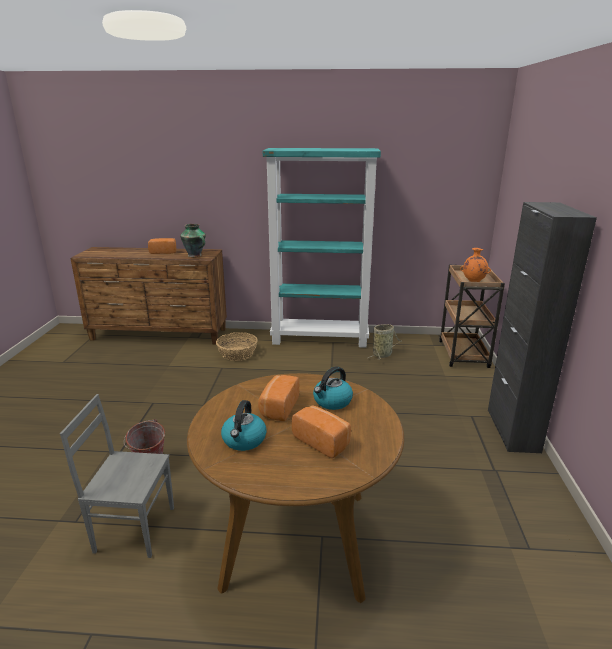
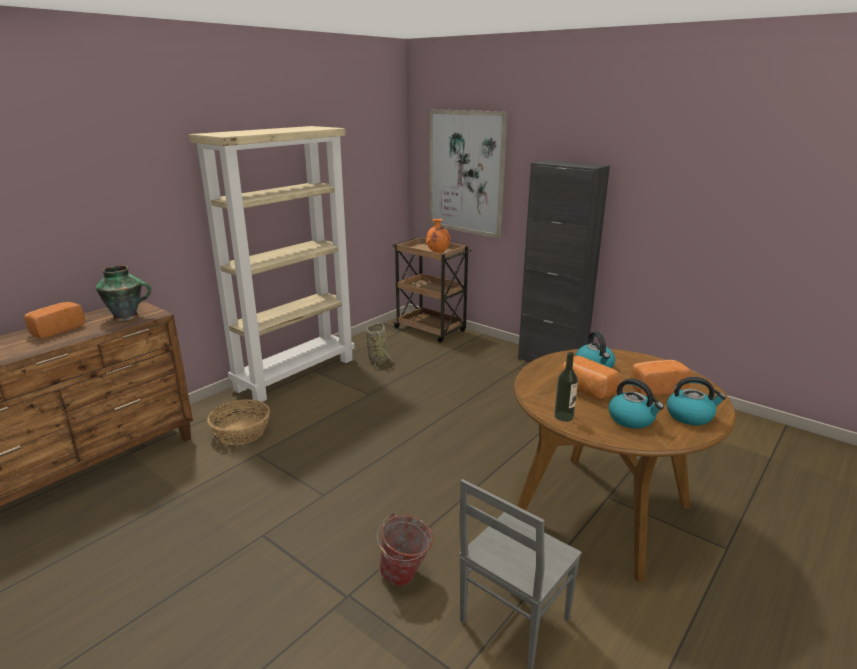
camera: 55 degrees left, 0 degrees up
turquoise bookcase [262,148,381,348] -> beige bookcase [189,126,355,402]
none -> picture [430,109,508,238]
none -> bottle [554,352,578,422]
none -> kettle [667,377,726,425]

